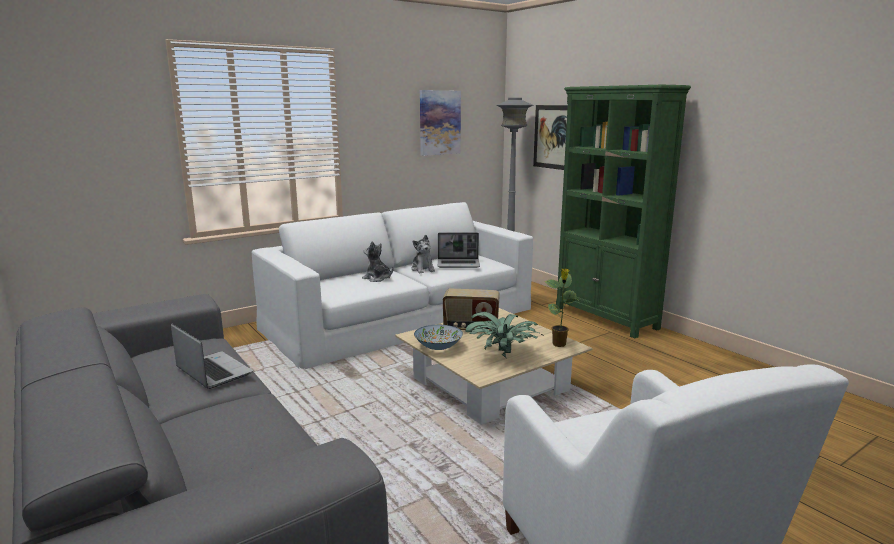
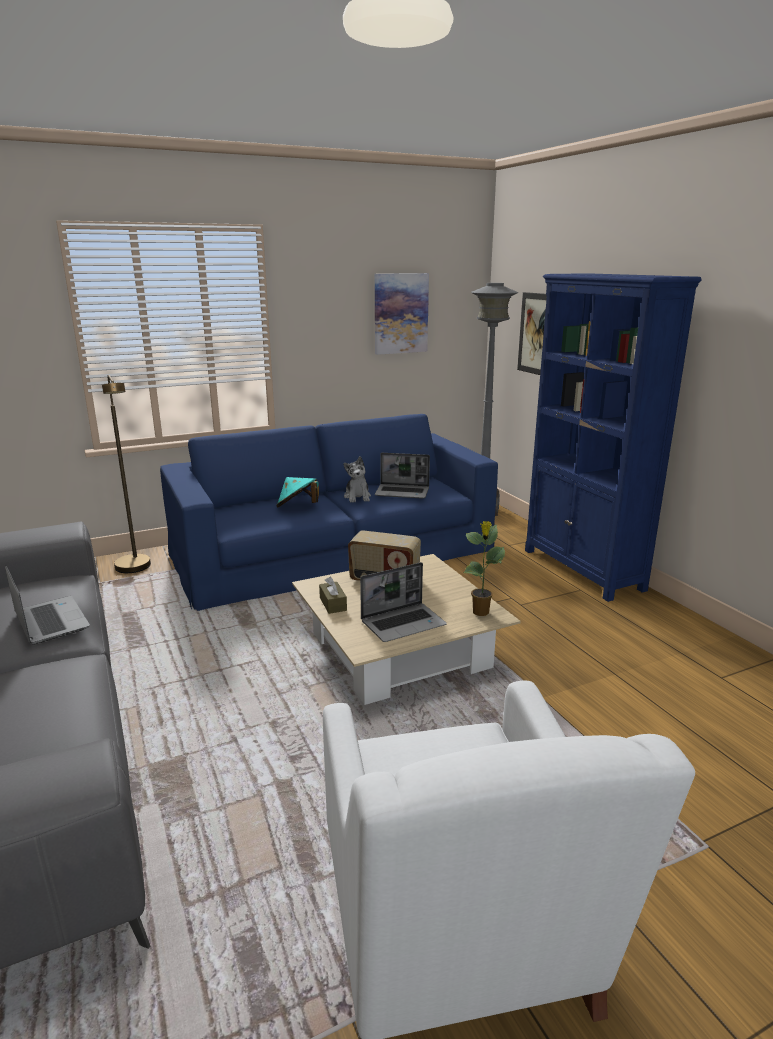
camera: 10 degrees right, 5 degrees up
white sofa [252,202,533,369] -> blue sofa [160,414,498,611]
plush toy [362,241,394,282] -> turquoise hat [276,477,319,507]
bowl [414,325,463,350] -> brown tissue box [319,577,347,614]
potted plant [465,312,545,359] -> laptop [360,562,447,642]
green bookcase [556,85,691,338] -> blue bookcase [525,273,702,602]
none -> brown floor lamp [102,375,151,573]

